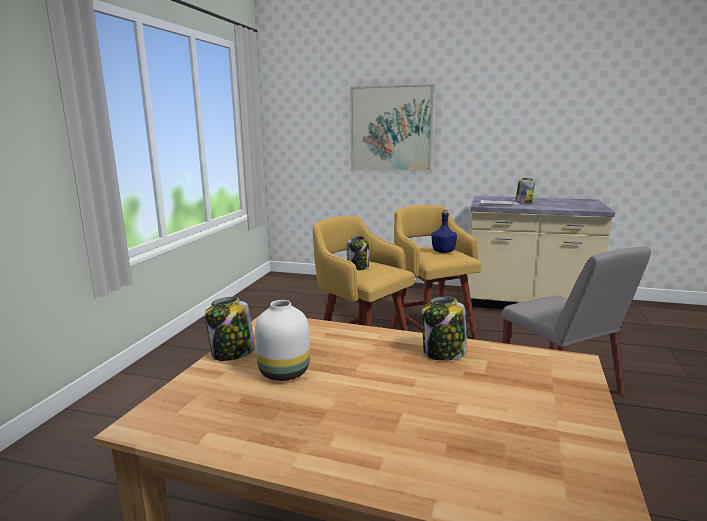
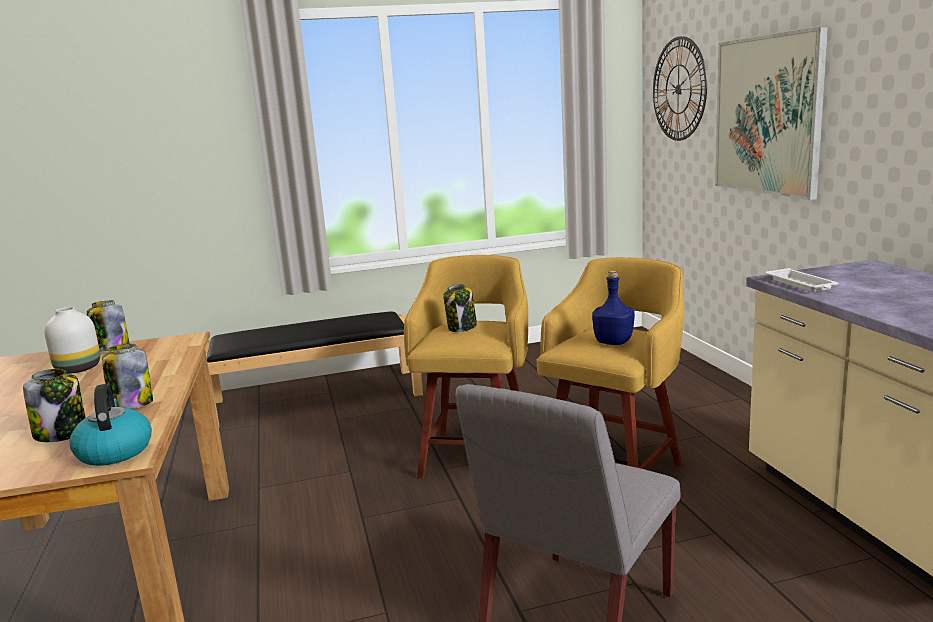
camera: 60 degrees right, 0 degrees up
jar [516,178,535,203] -> jar moved to [23,369,86,442]
none -> kettle [70,384,152,466]
none -> black bench [205,311,423,426]
none -> wall clock [653,36,707,141]

